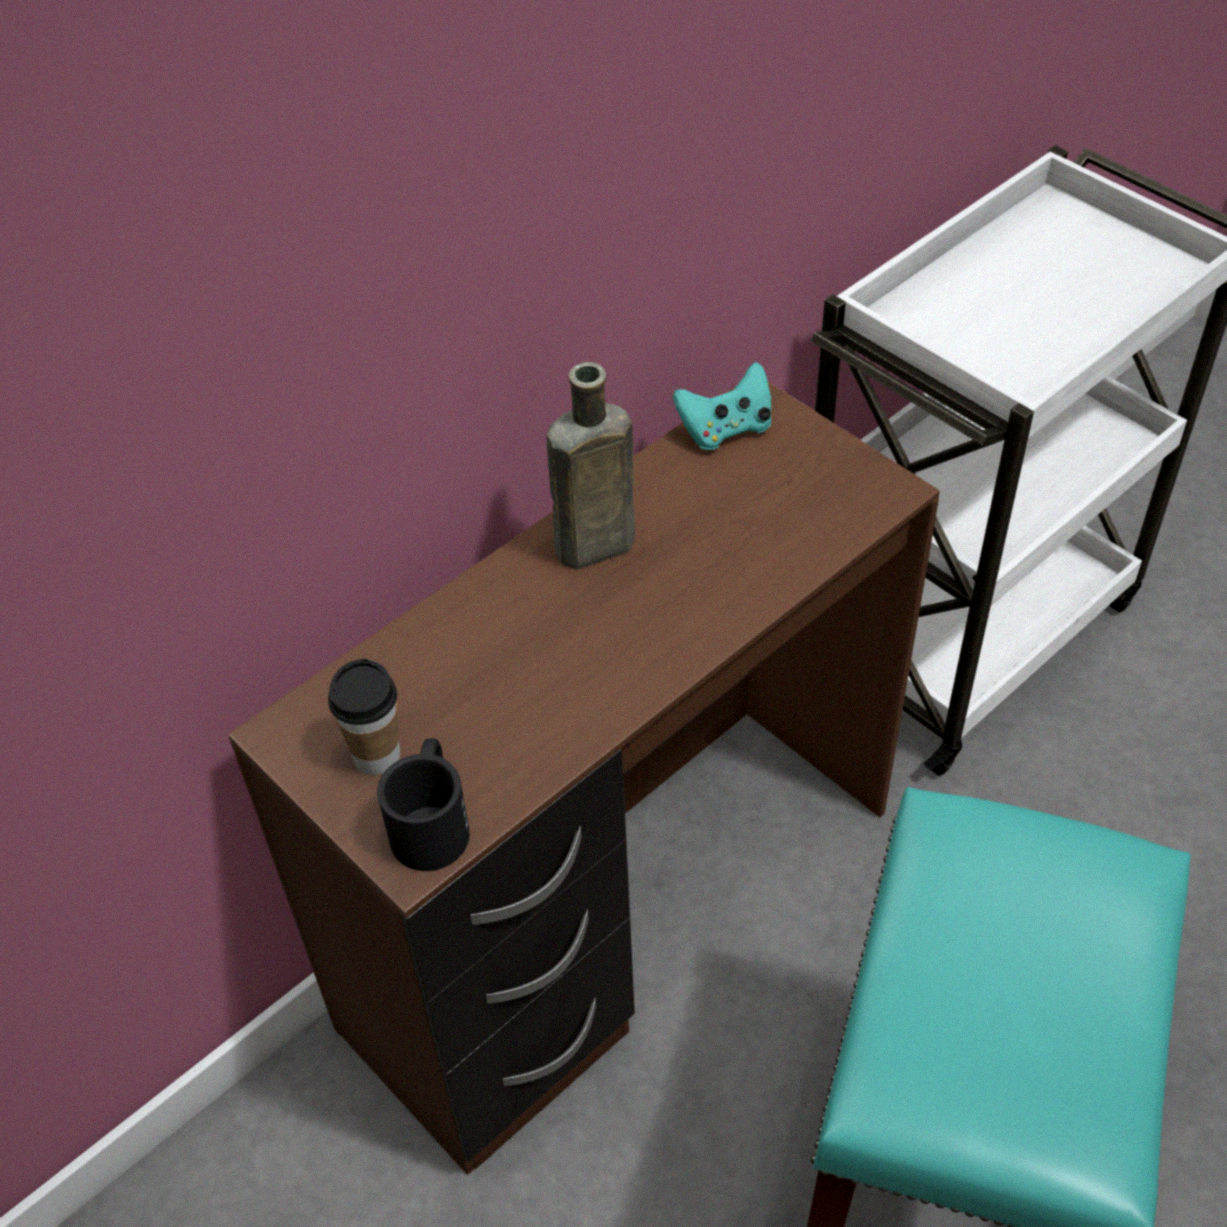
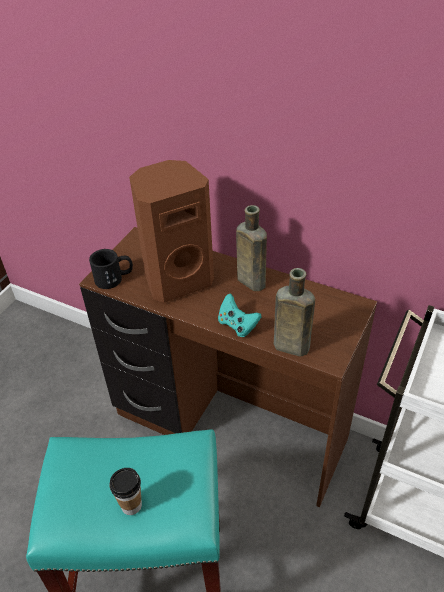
camera: 70 degrees right, 5 degrees down
cup [328,659,400,775] -> cup moved to [109,468,142,515]
turquoise game controller [673,362,771,450] -> turquoise game controller moved to [218,294,262,337]
none -> brown speaker [129,160,214,303]
none -> brown bottle [274,268,315,357]

